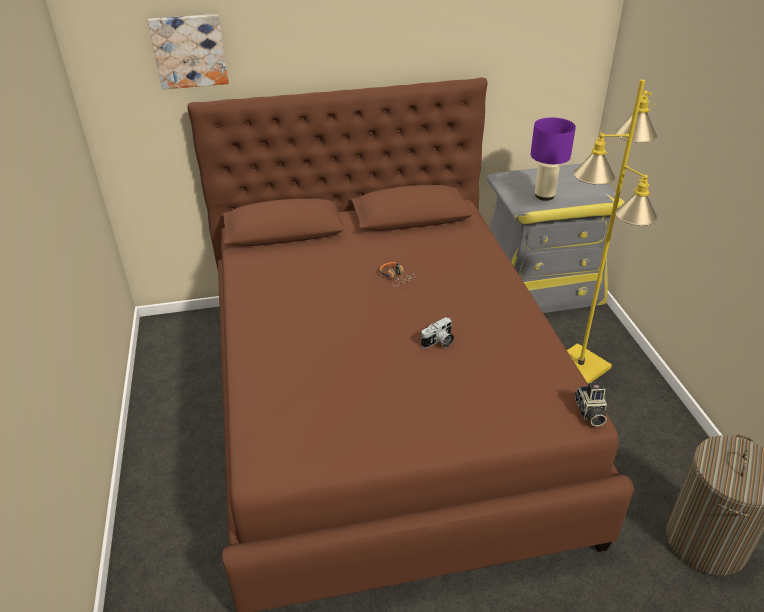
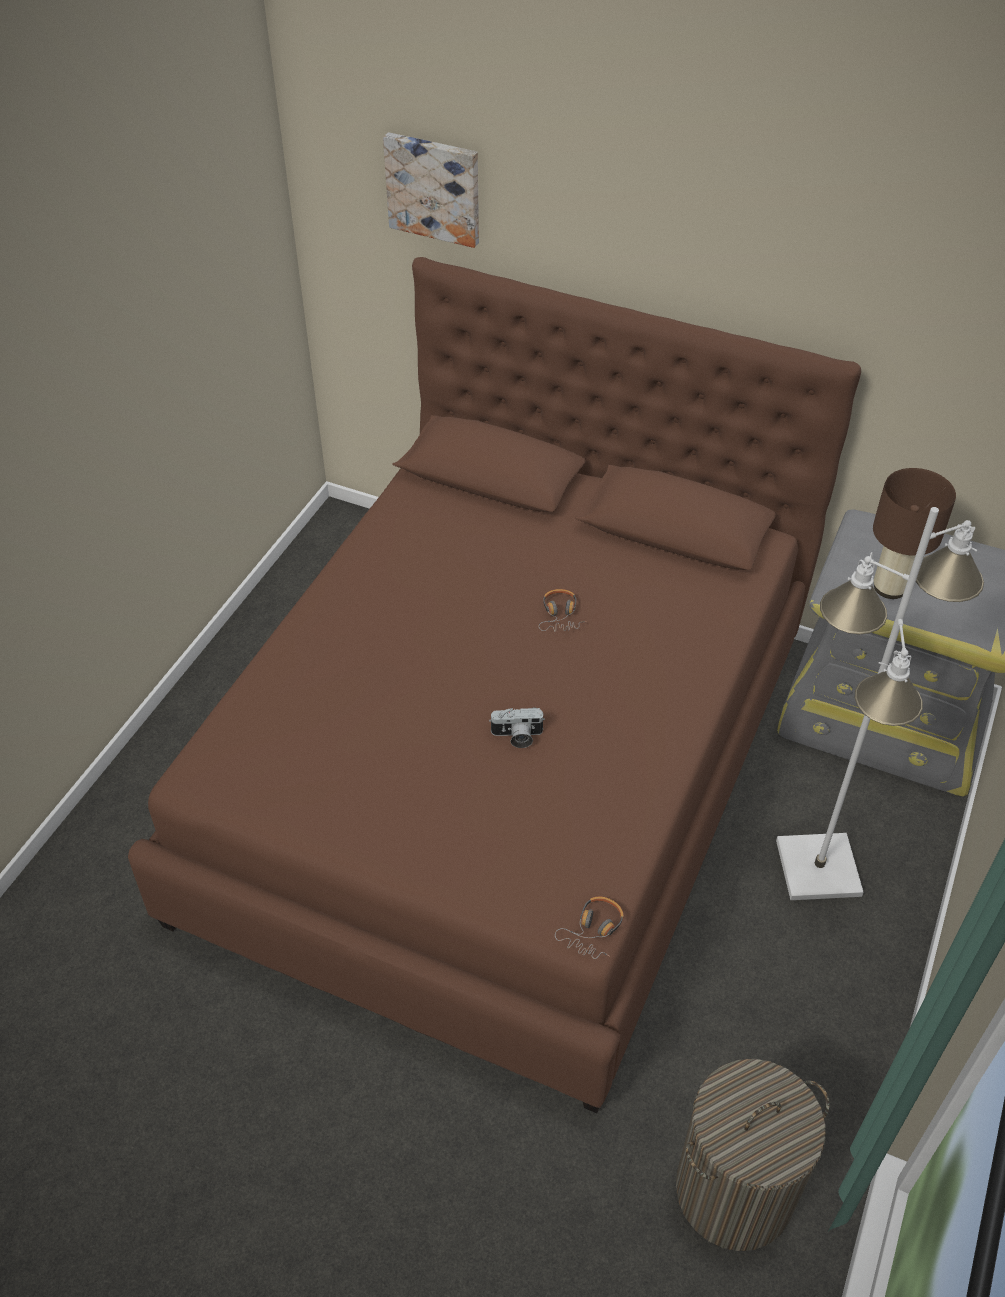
camera: 35 degrees right, 10 degrees up
purple table lamp [531,117,576,201] -> brown table lamp [873,468,956,599]
yellow floor lamp [567,80,658,383] -> white floor lamp [776,507,984,900]
camera [575,382,607,427] -> headphones [555,897,624,959]

